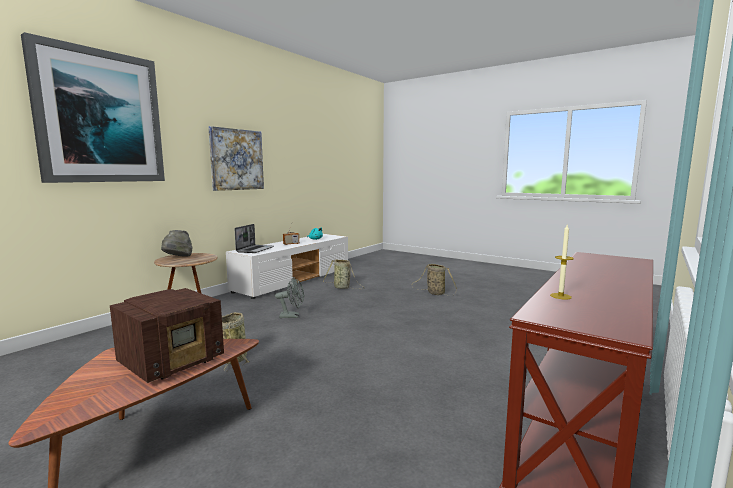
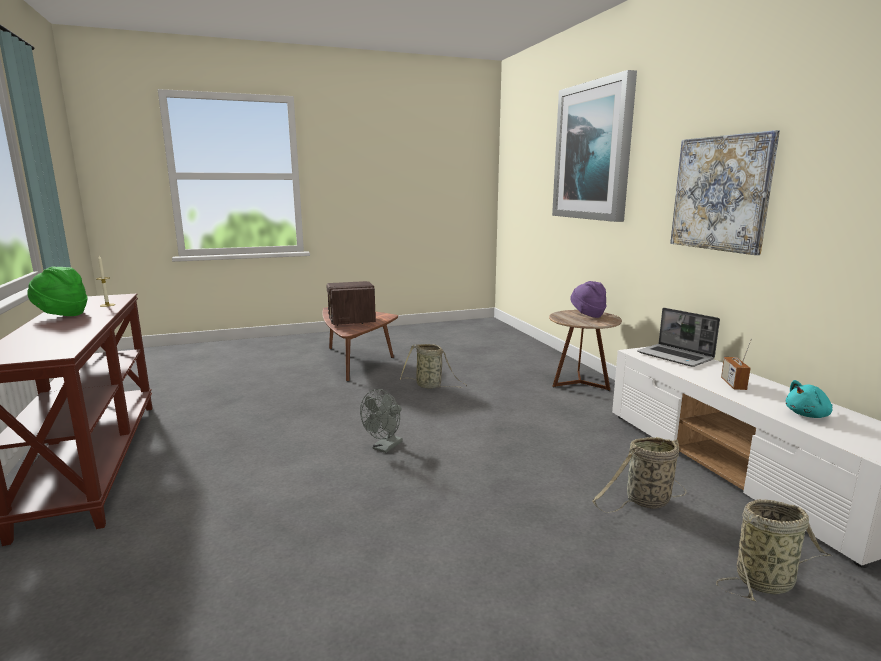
camera: 125 degrees right, 5 degrees up
grey hat [161,230,193,257] -> purple hat [570,281,607,318]
grey fan [275,277,304,318] -> grey fan moved to [360,389,403,453]
basket [411,264,457,296] -> basket moved to [716,499,832,601]
none -> green hat [27,266,88,316]

